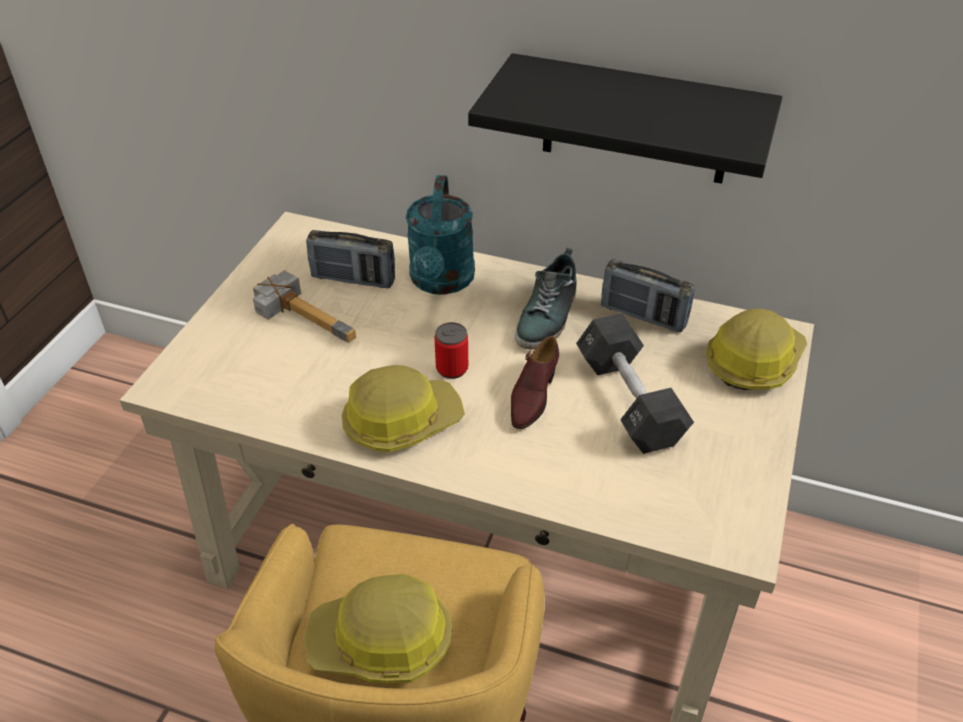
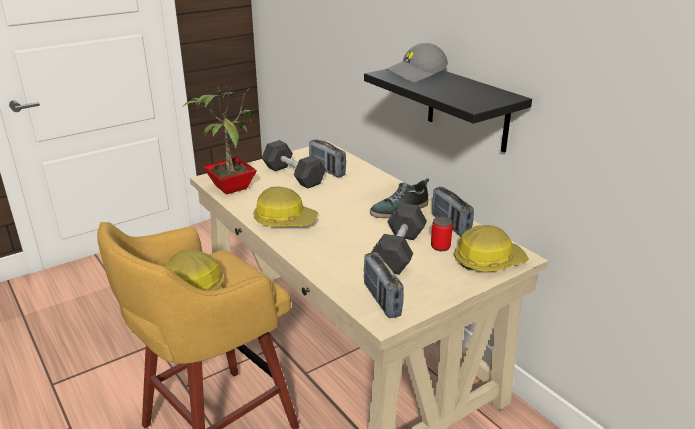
camera: 35 degrees right, 15 degrees down
hammer [253,270,356,343] -> black dumbbell [262,140,326,189]
turquoise watering can [406,175,475,295] -> none
can [434,322,468,379] -> can moved to [431,217,453,251]
brown shoe [511,336,559,429] -> none
none -> potted plant [184,85,257,195]
none -> radio [364,252,404,318]
none -> grey cap [386,43,448,82]

